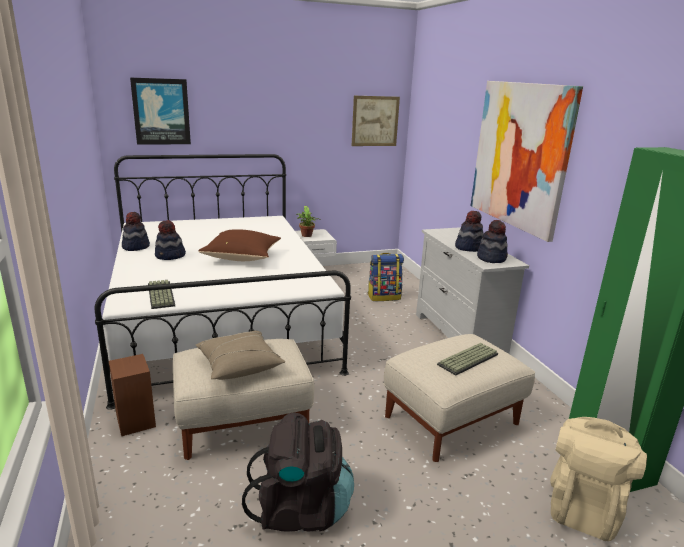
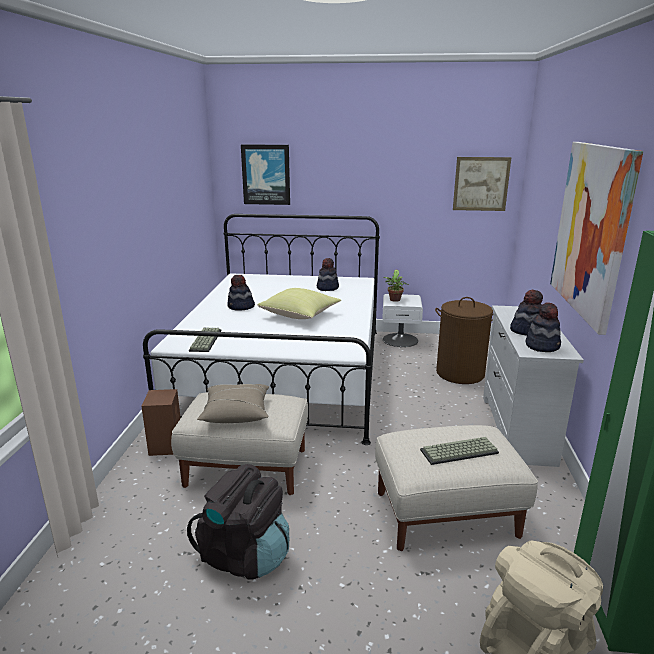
camera: 25 degrees right, 0 degrees up
hat [122,212,150,251] -> hat moved to [317,258,339,291]
brown pillow [198,229,281,261] -> yellow pillow [257,288,341,319]
backpack [368,253,404,301] -> brown laundry basket [435,297,493,384]

